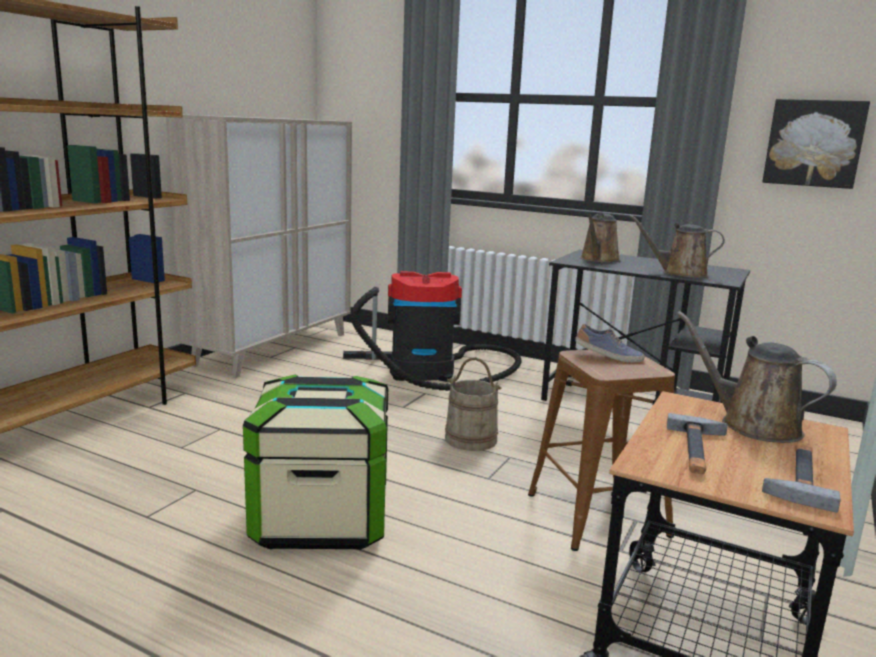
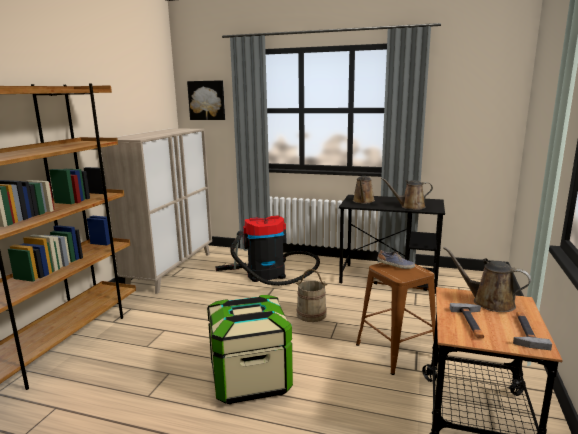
camera: 10 degrees left, 0 degrees up
picture [762,99,870,189] -> picture moved to [187,80,225,120]

